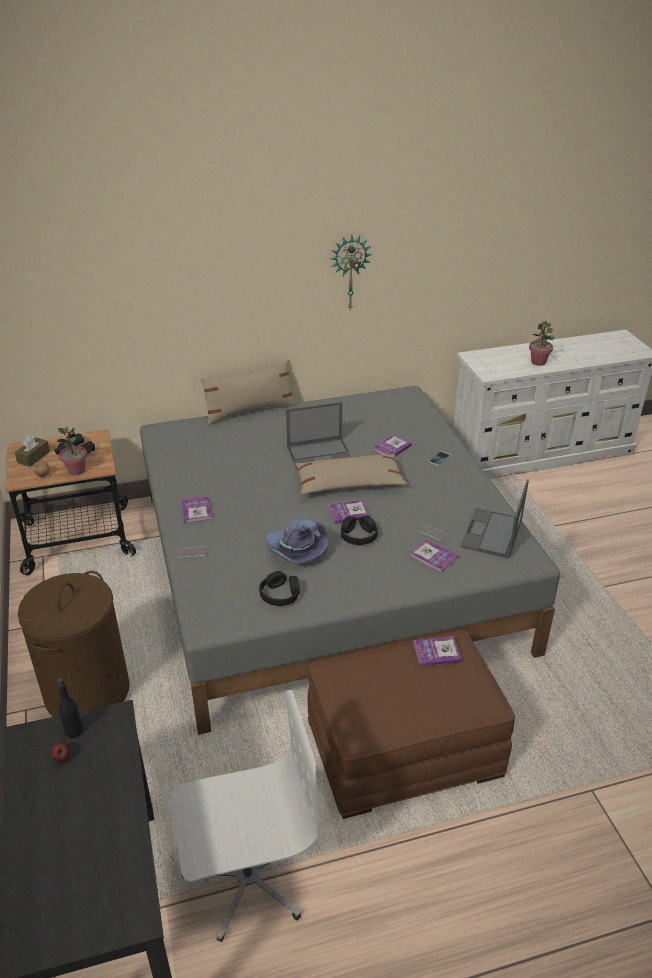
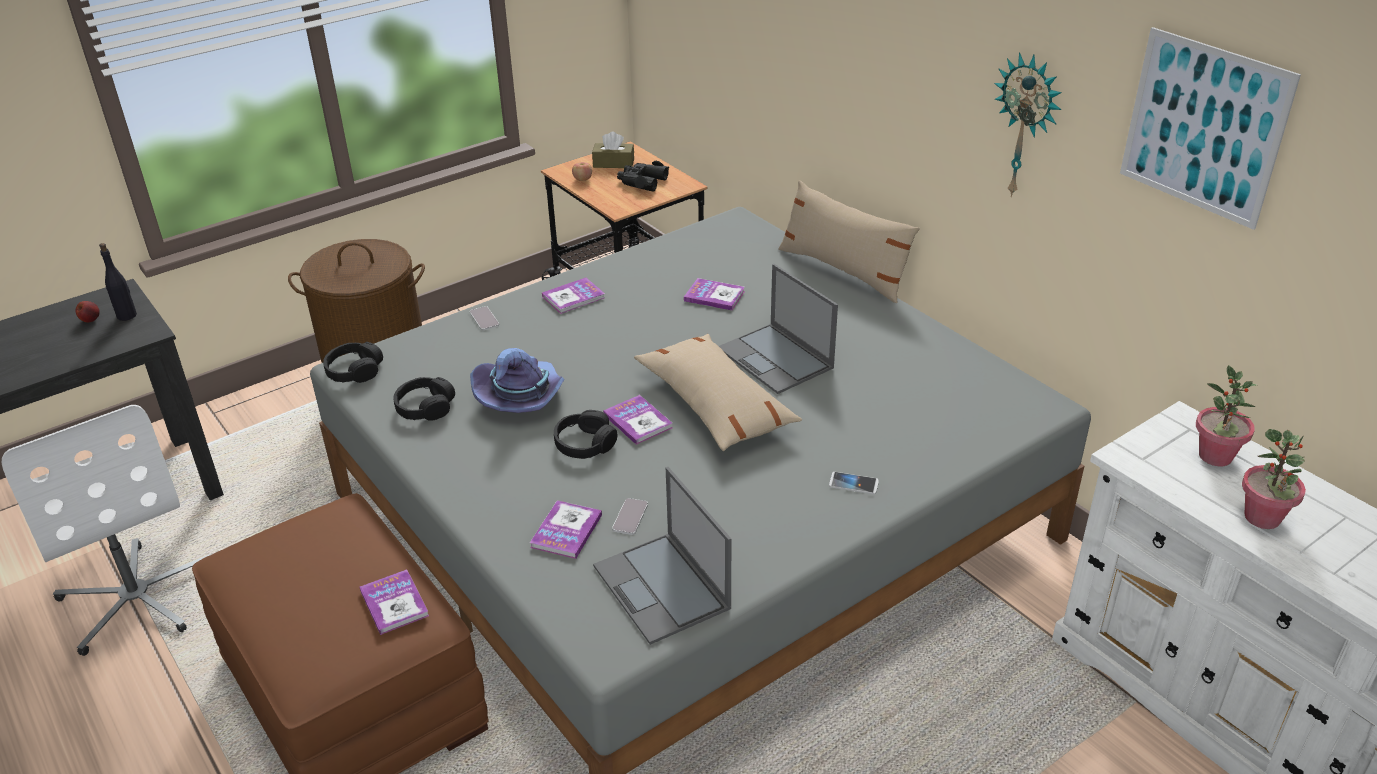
camera: 70 degrees right, 0 degrees up
potted plant [56,427,87,475] -> potted plant moved to [1196,365,1256,466]
book [372,435,412,457] -> book moved to [684,278,745,310]
laptop [461,479,529,559] -> laptop turned 120 degrees counterclockwise [593,467,731,645]
none -> black headphones [323,342,383,383]
none -> picture [1120,27,1301,230]

